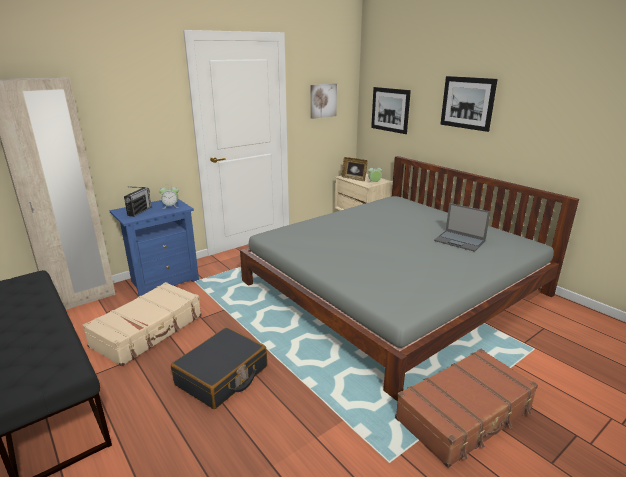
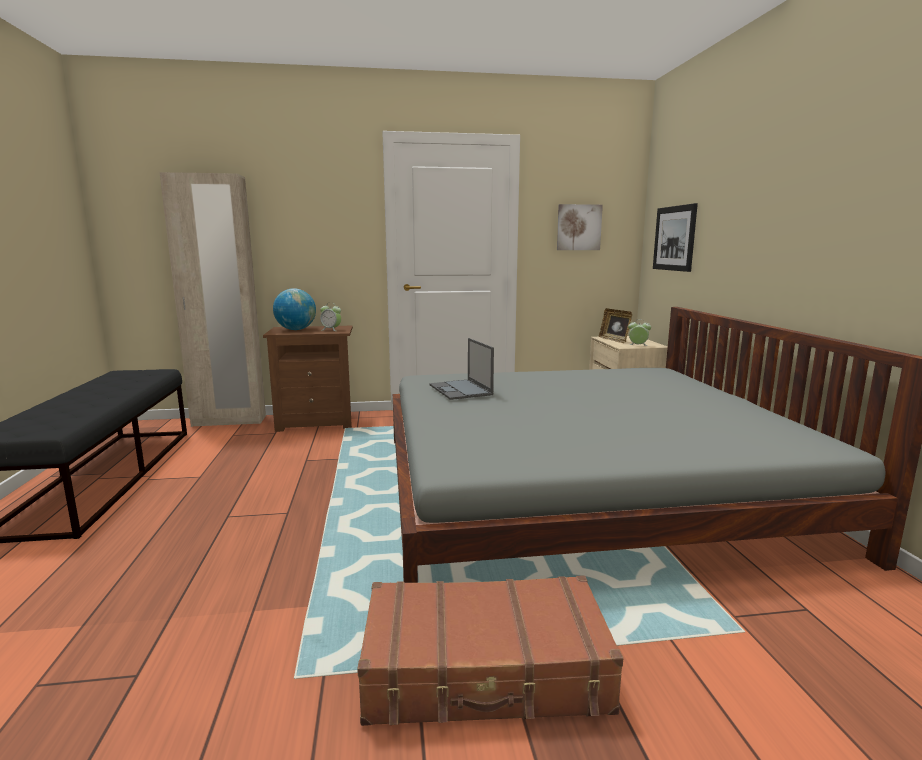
camera: 30 degrees right, 10 degrees down
beige suitcase [82,282,202,366] -> none
blue nightstand [109,199,199,296] -> brown nightstand [263,326,353,432]
radio [124,187,151,217] -> globe [273,288,316,330]
black suitcase [171,327,267,409] -> none
laptop [434,203,491,252] -> laptop moved to [429,338,494,400]
picture [440,76,498,132] -> none

